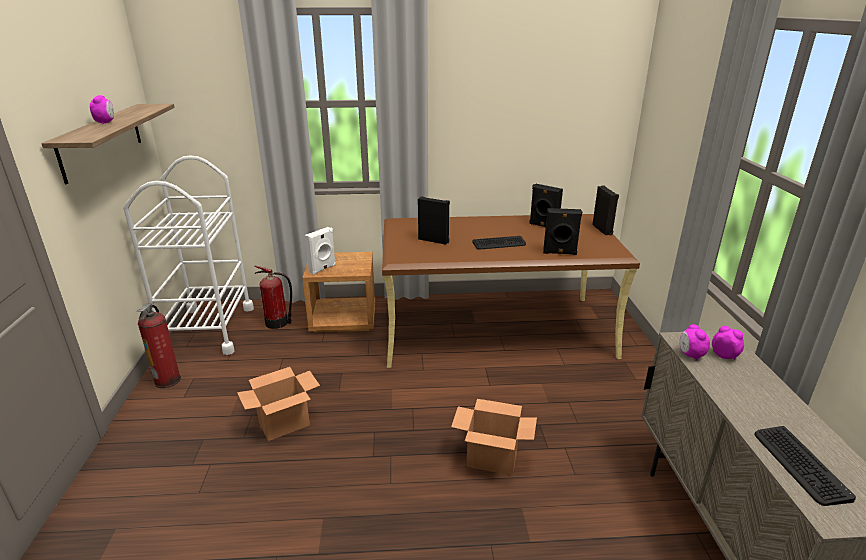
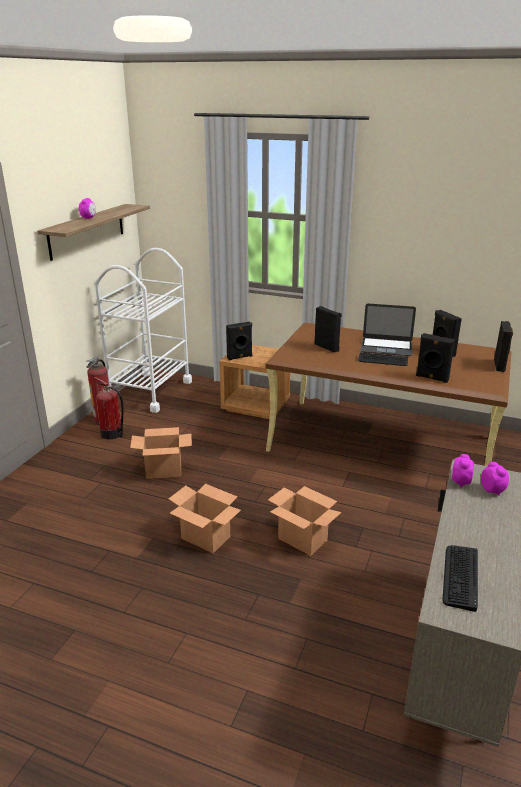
camera: 25 degrees right, 0 degrees up
fire extinguisher [254,266,292,329] -> fire extinguisher moved to [94,377,124,439]
white speaker [305,227,336,275] -> black speaker [226,322,252,360]
none -> cardboard box [169,484,241,553]
none -> laptop [360,304,416,356]

